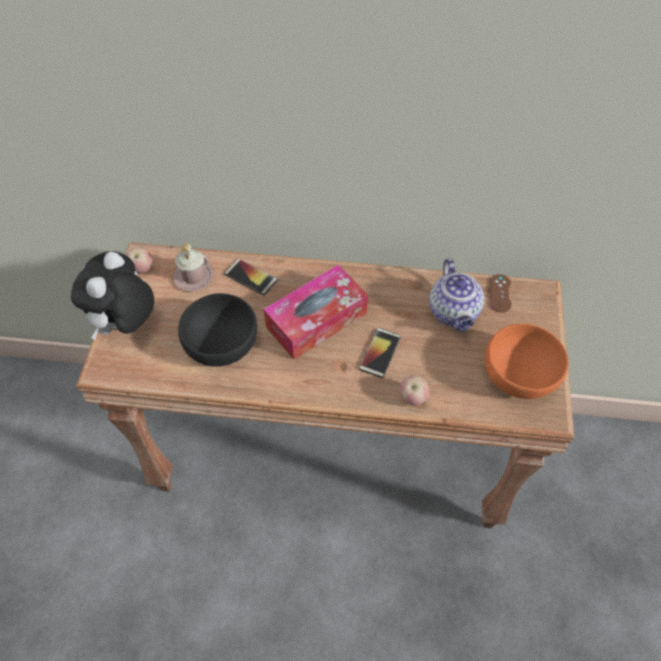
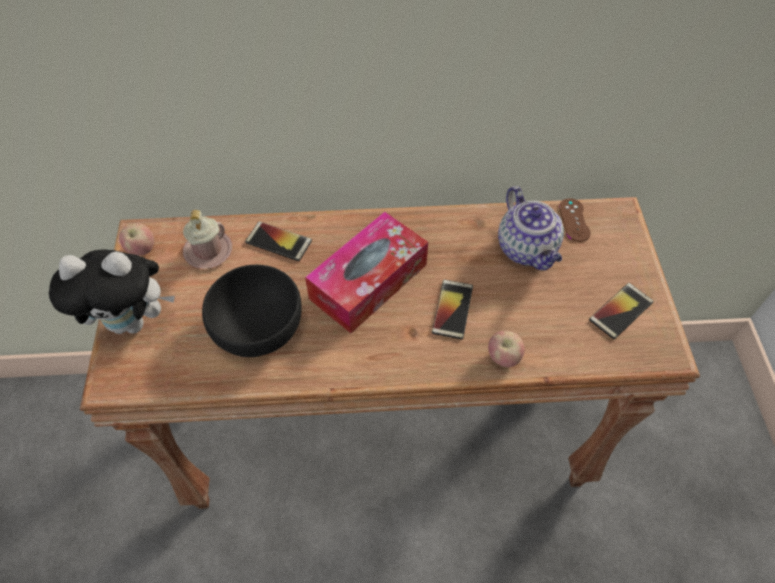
camera: 10 degrees left, 0 degrees up
plush toy [71,251,154,340] -> plush toy turned 105 degrees counterclockwise [49,249,175,334]
orange bowl [484,324,569,399] -> phone [589,283,654,339]

